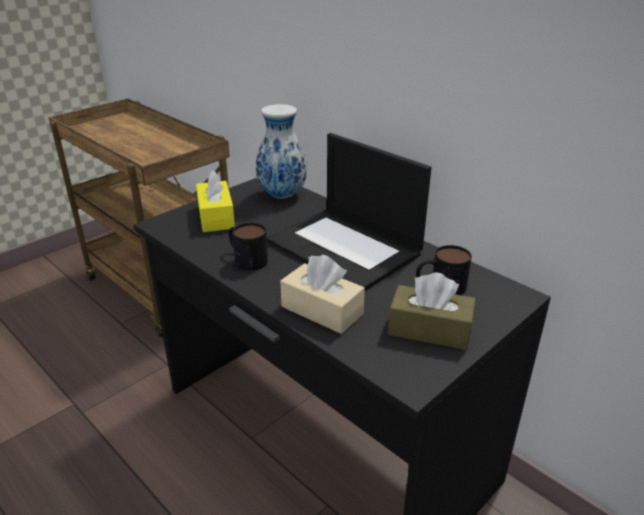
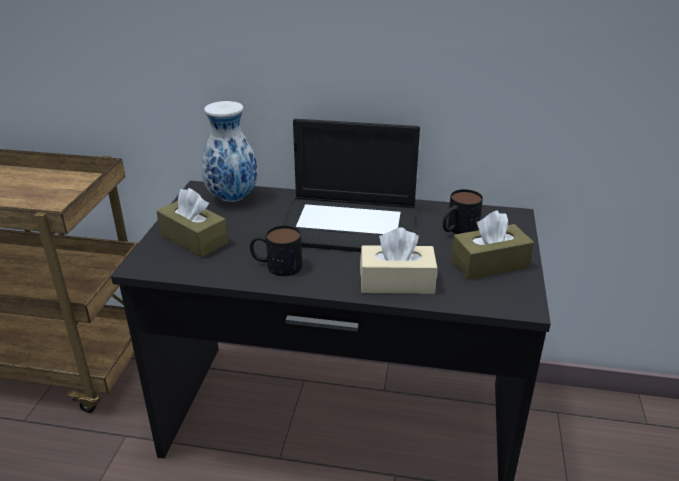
camera: 35 degrees left, 0 degrees up
yellow tissue box [196,171,235,232] -> brown tissue box [156,188,228,257]

